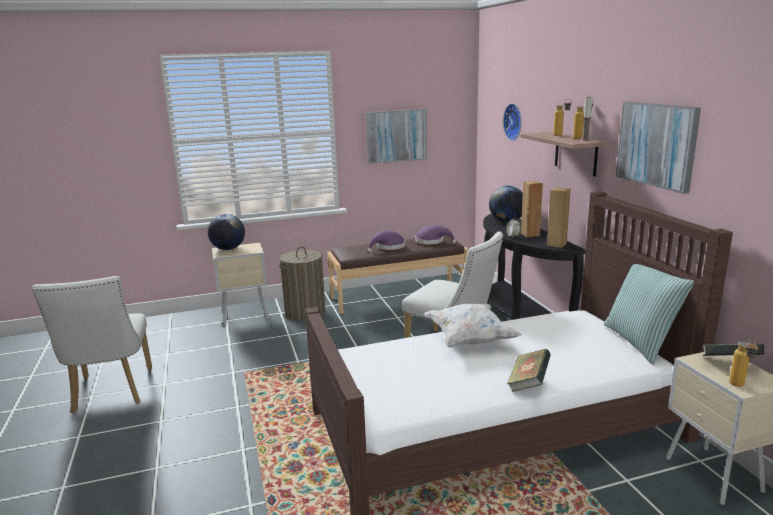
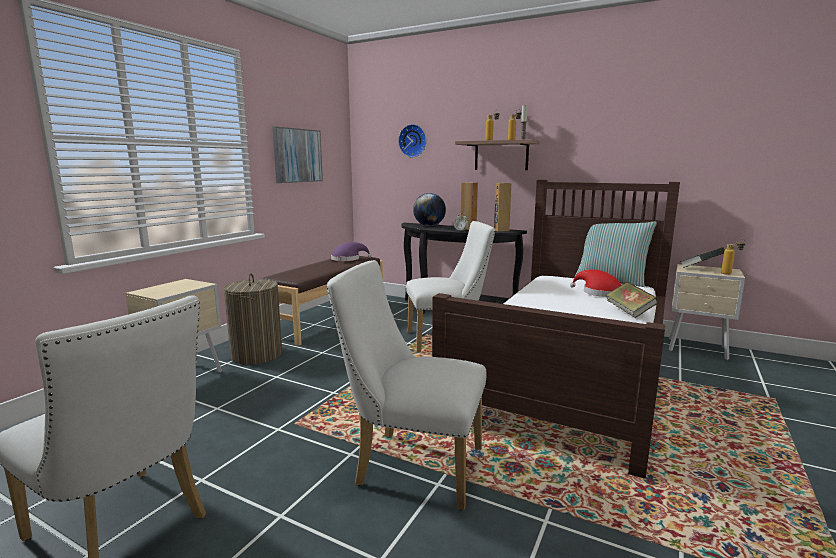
camera: 45 degrees left, 5 degrees down
globe [208,214,245,250] -> none
purple hat [368,230,405,253] -> none
white pillow [424,303,521,348] -> none
picture [616,102,701,194] -> none
none -> white chair [327,260,487,510]
none -> red hat [570,269,621,297]

